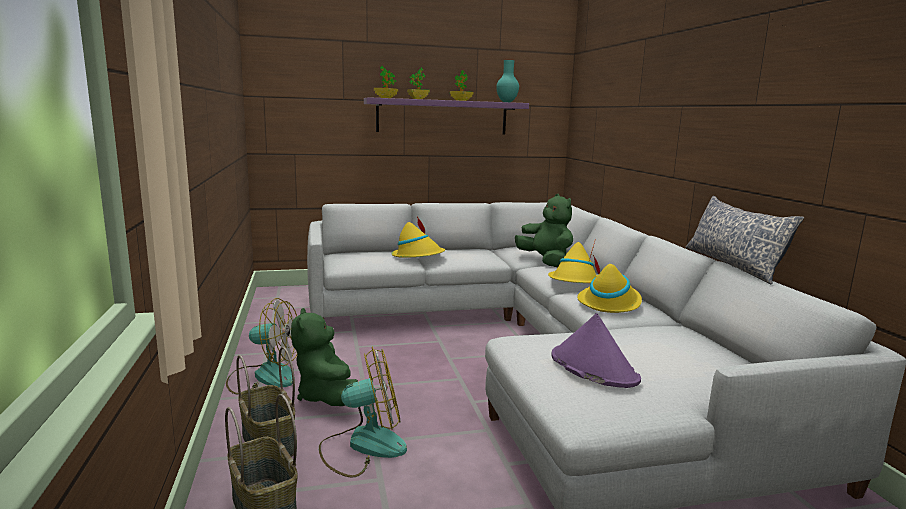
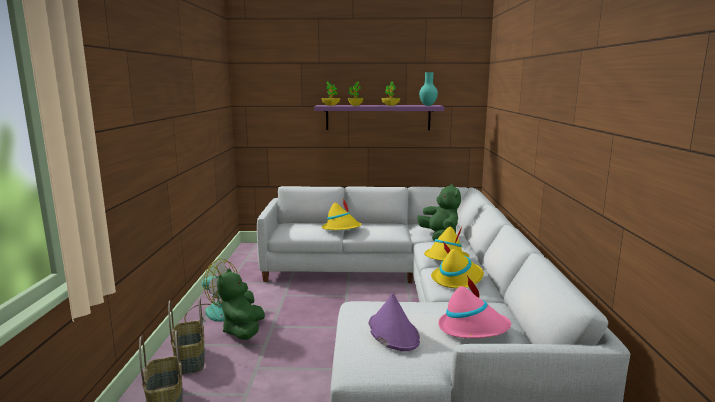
camera: 15 degrees right, 0 degrees up
fan [319,347,407,478] -> none
pillow [686,196,804,284] -> none
none -> pink hat [438,276,511,338]

